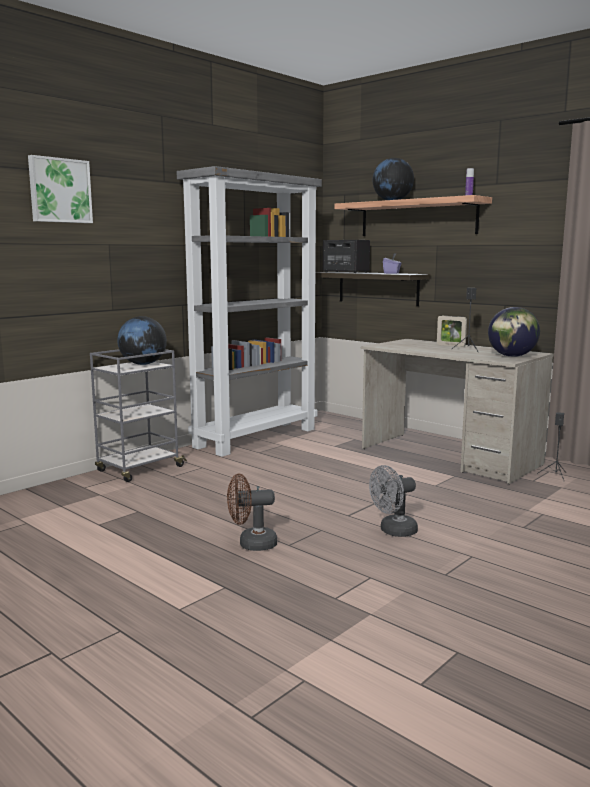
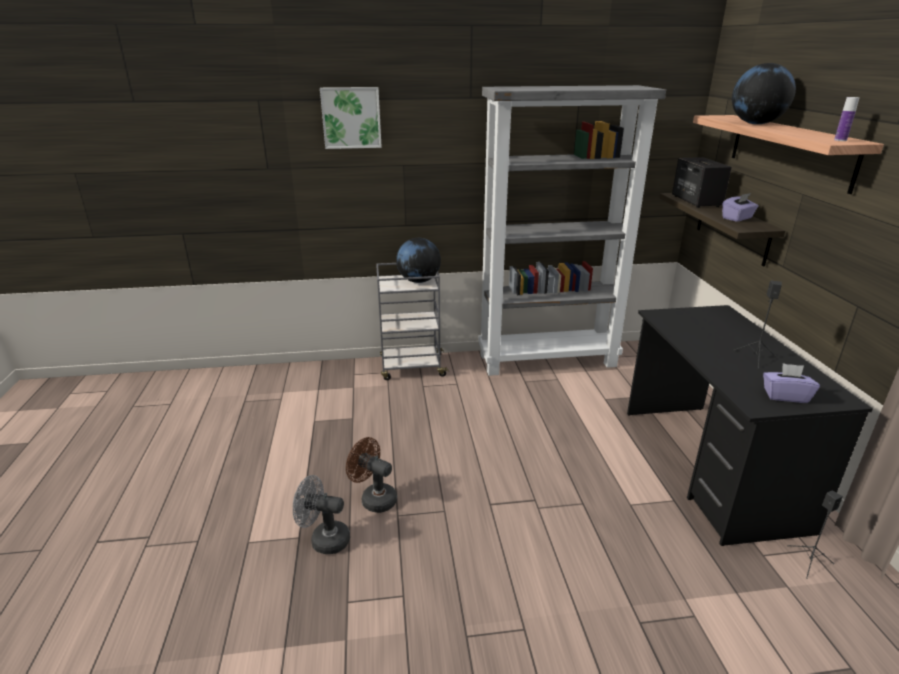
camera: 40 degrees right, 15 degrees up
beige desk [361,339,554,484] -> black desk [627,305,873,546]
grey fan [369,465,418,537] -> grey fan moved to [293,475,350,554]
picture frame [437,316,467,347] -> none
globe [488,307,540,357] -> purple tissue box [763,363,820,403]

